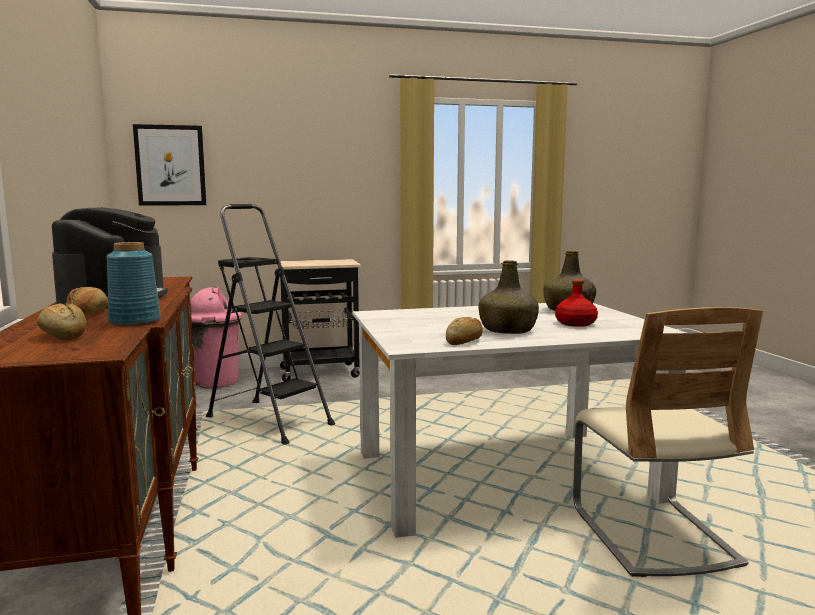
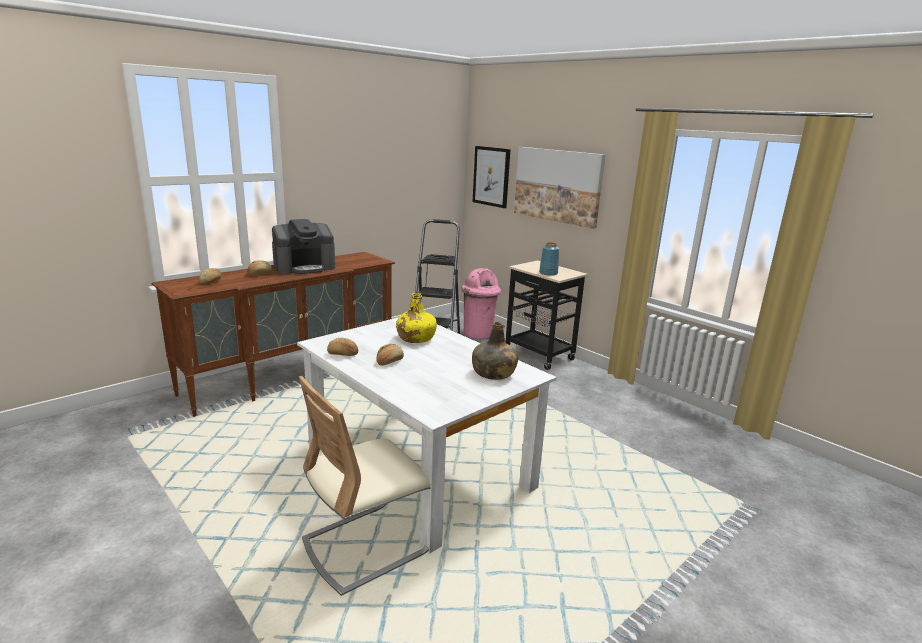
camera: 60 degrees right, 10 degrees up
blue vase [107,242,161,326] -> blue vase moved to [539,242,559,276]
green bottle [479,260,539,334] -> bread [377,344,404,366]
red bottle [555,279,598,327] -> none
none -> yellow bottle [396,293,437,343]
none -> picture [514,147,605,229]

